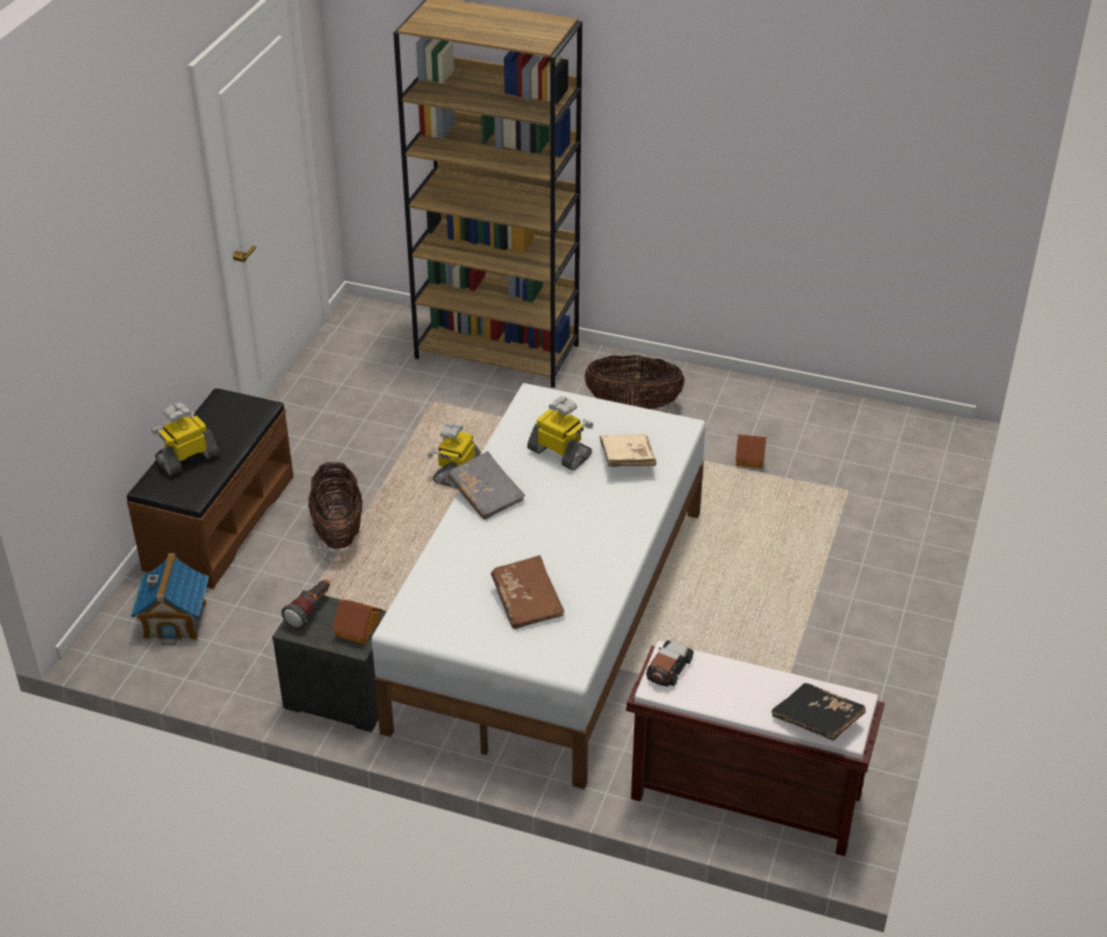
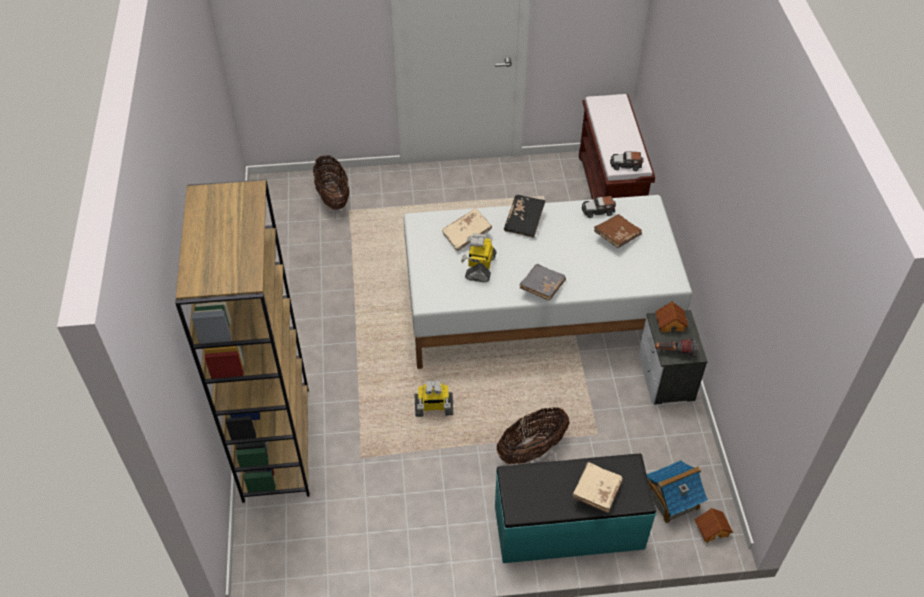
camera: 115 degrees left, 10 degrees up
brown bench [127,388,294,589] -> turquoise bench [495,454,656,563]
toy robot [151,403,219,476] -> beige book [573,462,623,513]
basket [585,355,685,409] -> basket moved to [313,155,349,210]
toy house [735,435,767,468] -> toy house moved to [695,508,733,543]
black book [771,683,866,741] -> black book moved to [504,195,546,238]
none -> toy car [582,196,616,218]

